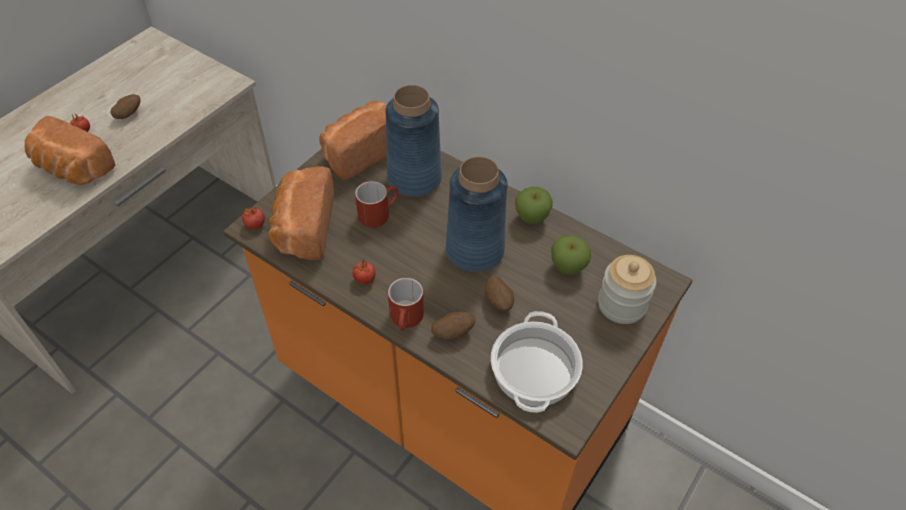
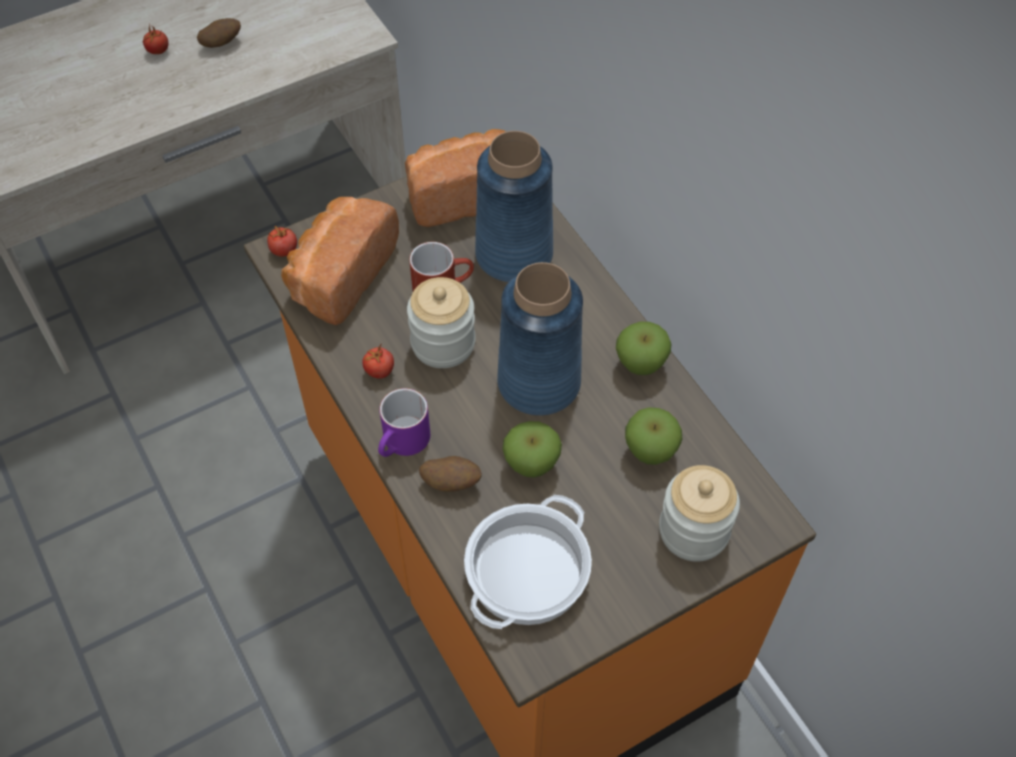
camera: 25 degrees right, 5 degrees up
bread [24,116,115,185] -> none
red mug [388,278,424,331] -> purple mug [378,388,430,457]
potato [485,276,514,311] -> apple [502,421,562,478]
none -> jar [407,277,475,368]

